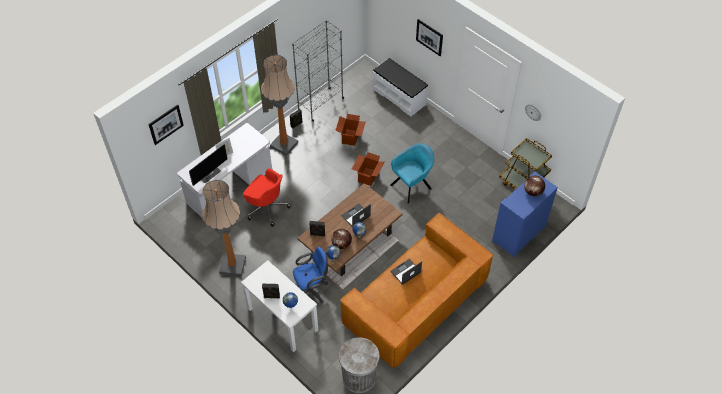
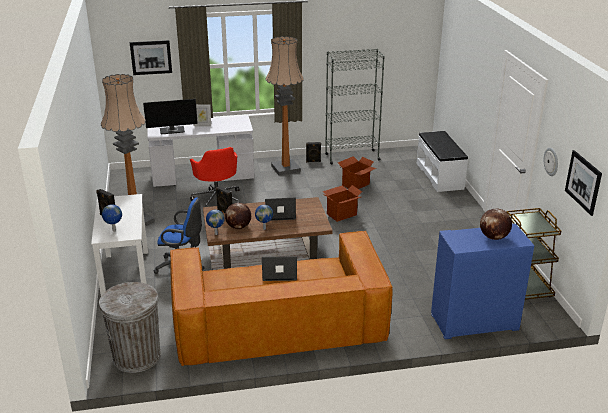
camera: 35 degrees right, 25 degrees down
turquoise armchair [390,143,434,204] -> none
picture [416,19,443,56] -> picture moved to [565,150,602,216]

